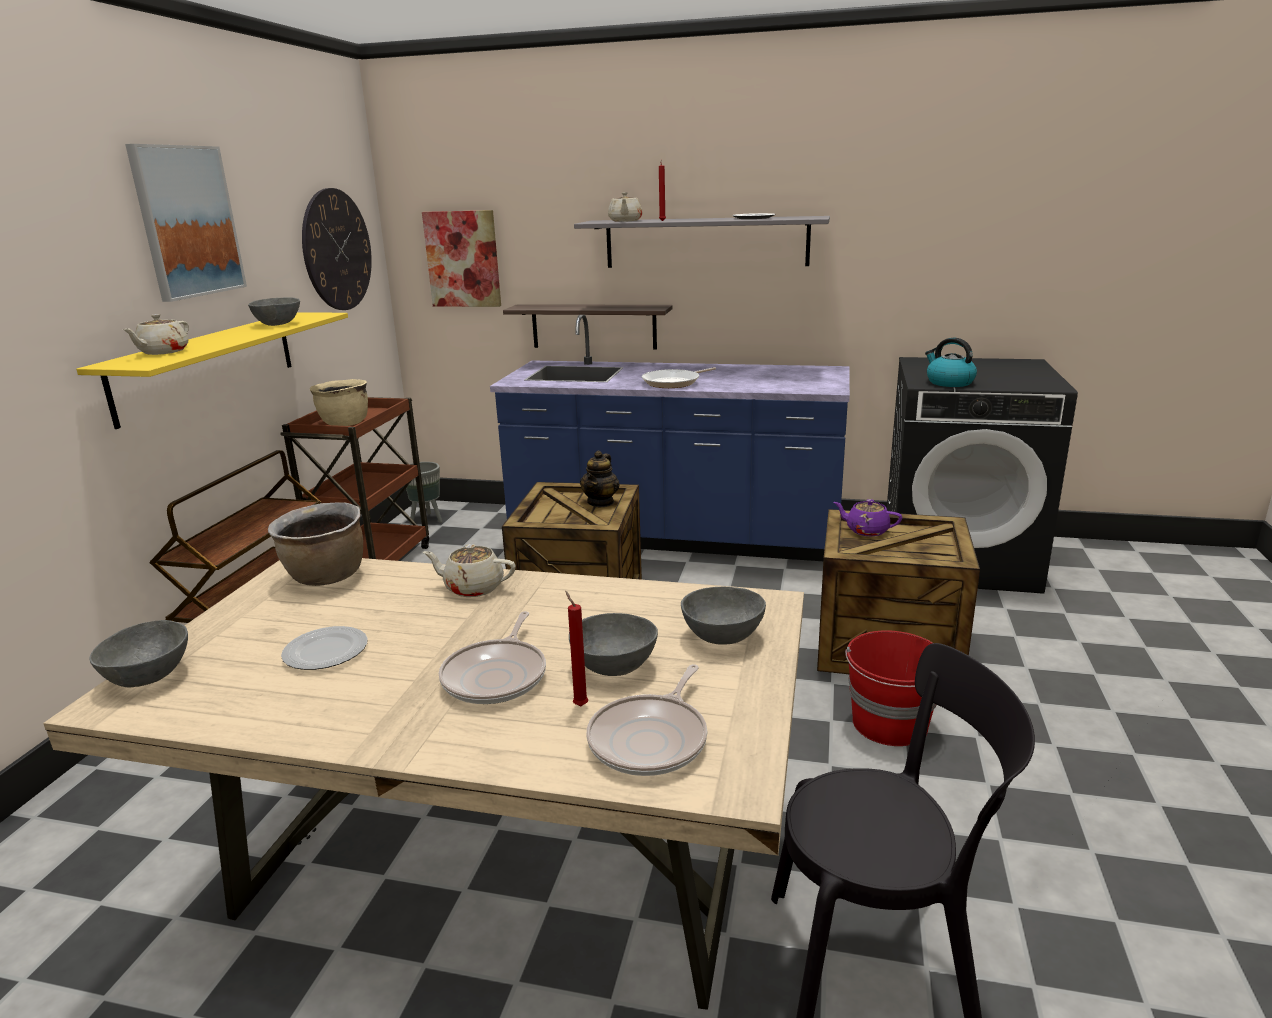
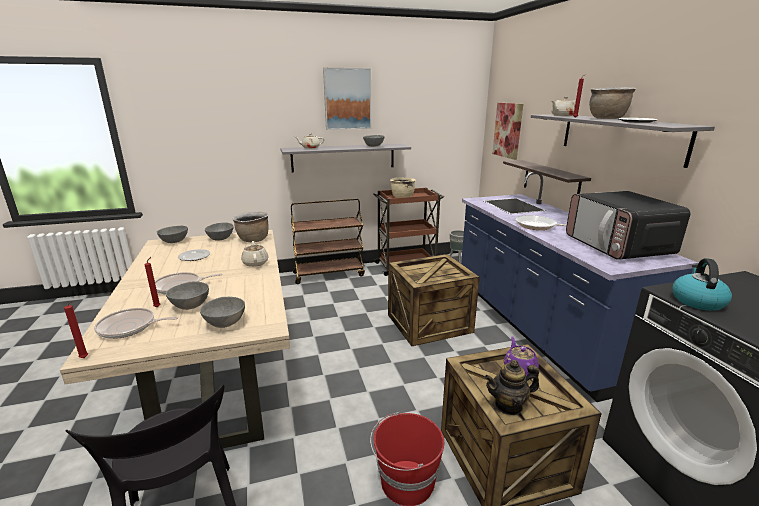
camera: 60 degrees right, 0 degrees up
yellow shelf [76,312,348,429] -> grey shelf [280,144,411,172]
wall clock [302,188,372,310] -> none
teapot [580,450,620,507] -> teapot moved to [484,360,539,415]
none -> red candle [64,301,88,358]
none -> grey bowl [205,223,234,241]
none -> microwave [566,191,690,260]
none -> brown cooking pot [589,87,636,119]

